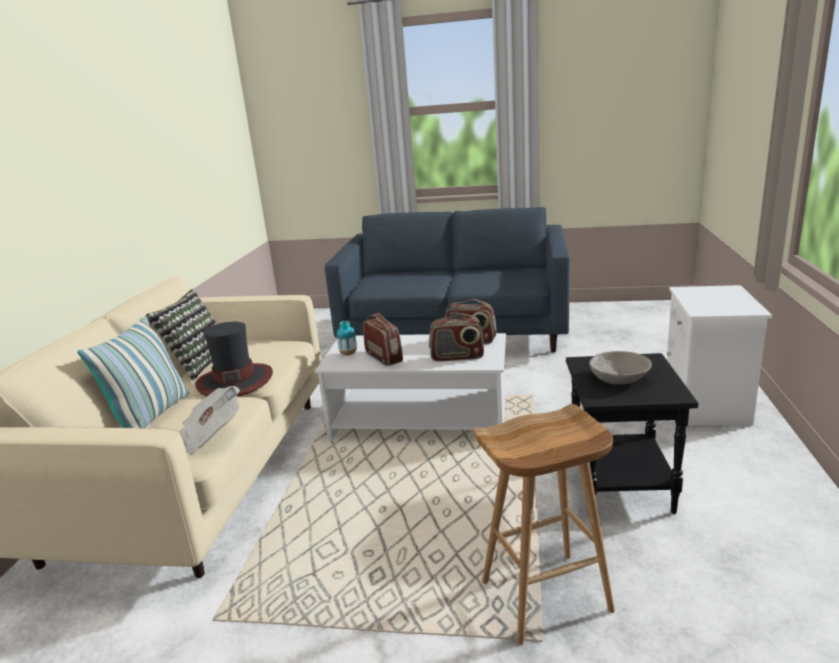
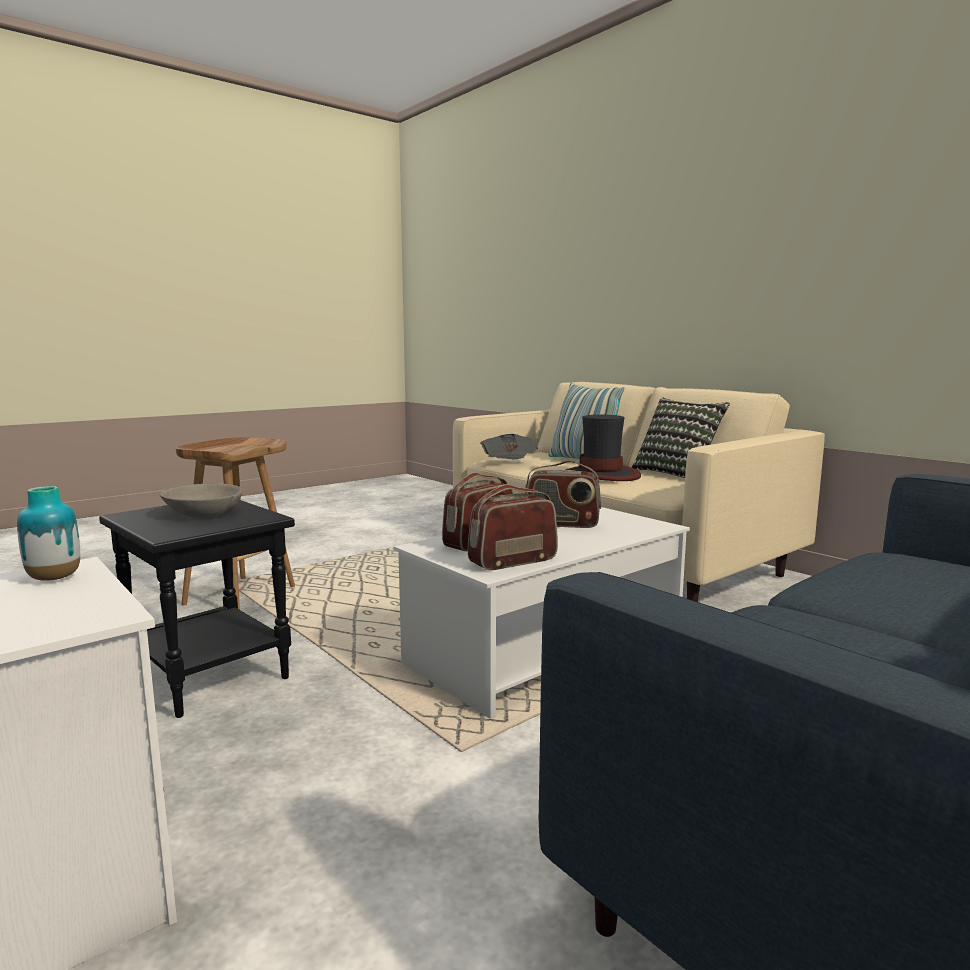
camera: 130 degrees right, 10 degrees down
vase [337,321,357,356] -> vase moved to [17,486,80,581]

